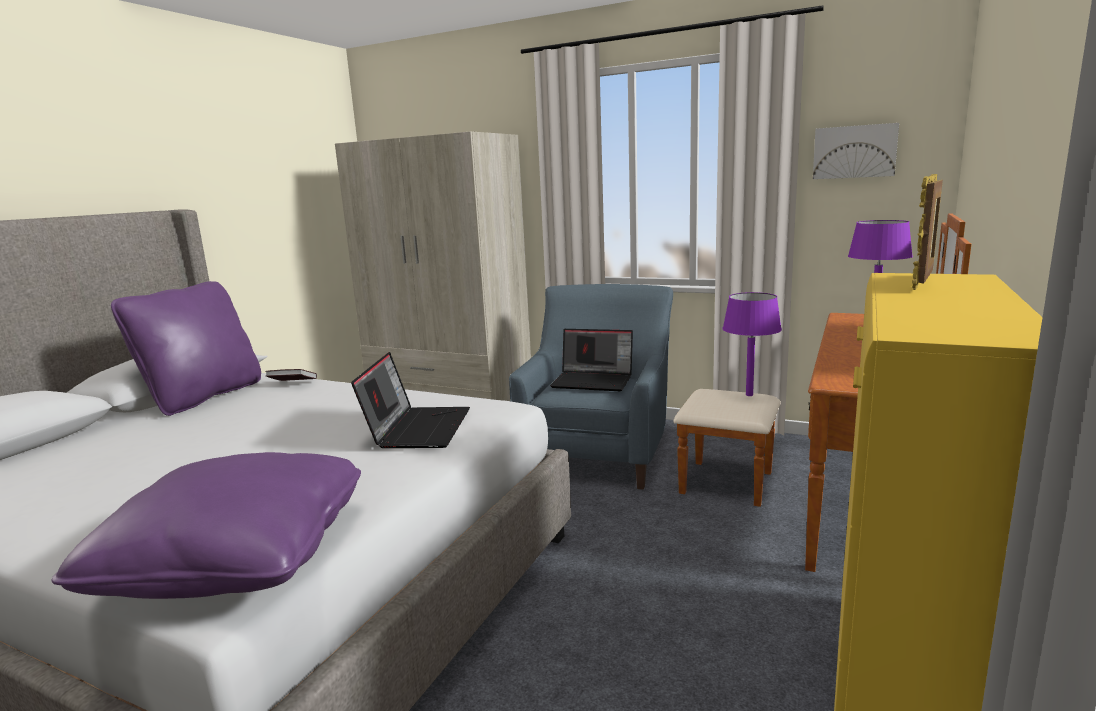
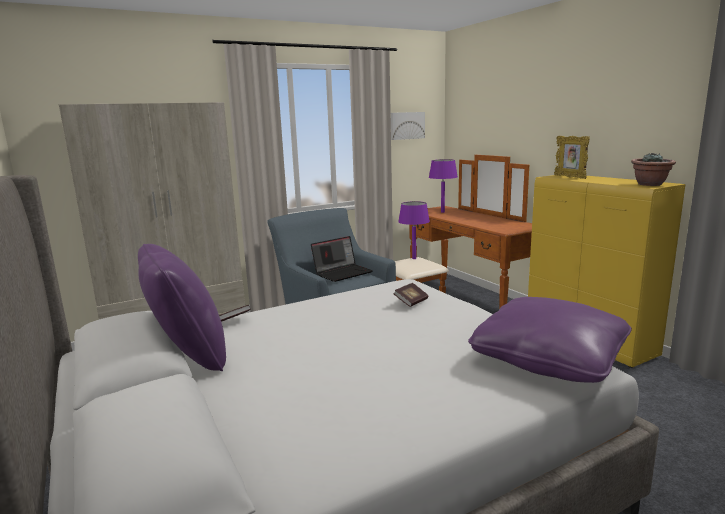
camera: 55 degrees left, 0 degrees up
laptop [351,352,470,448] -> book [394,283,428,307]
none -> potted plant [631,153,676,186]

